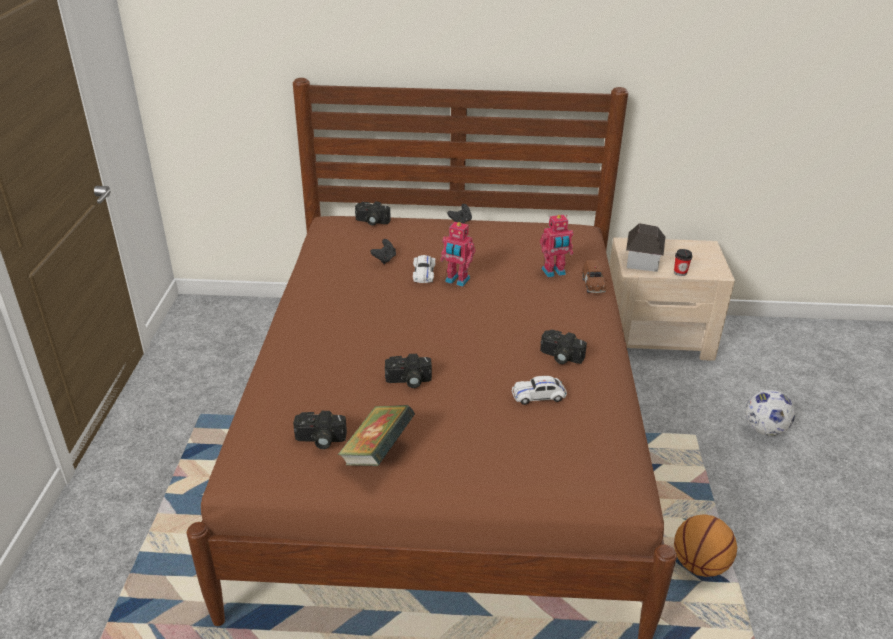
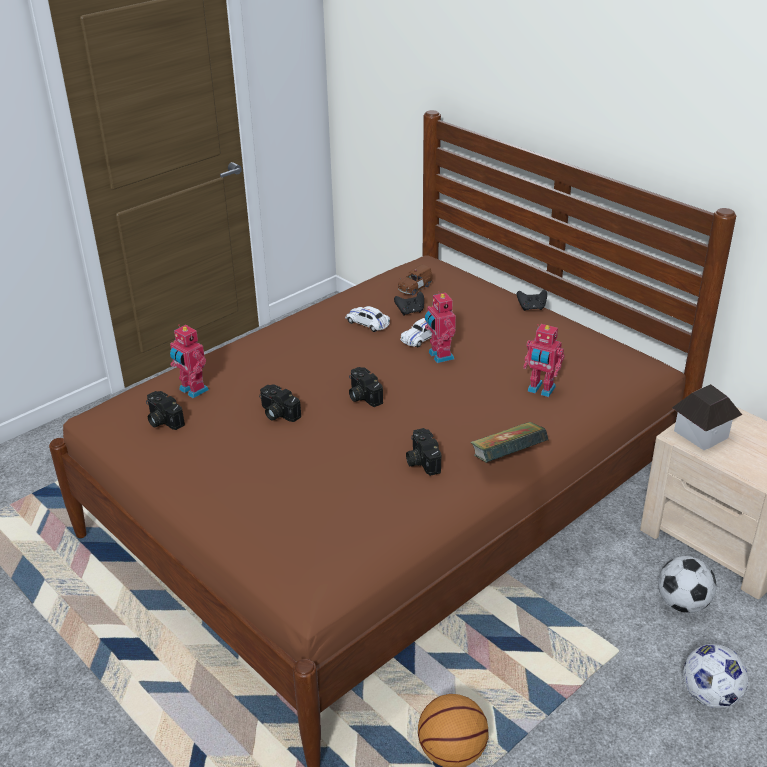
camera: 45 degrees right, 0 degrees up
book [338,405,415,466] -> book moved to [470,422,548,463]
camera [355,201,391,225] -> camera moved to [349,367,383,407]
white toy car [512,376,567,405] -> white toy car moved to [345,306,390,332]
brown toy car [581,260,607,294] -> brown toy car moved to [398,264,433,296]
cup [674,249,692,276] -> none
none -> toy robot [170,325,209,398]
none -> football [658,556,717,613]

